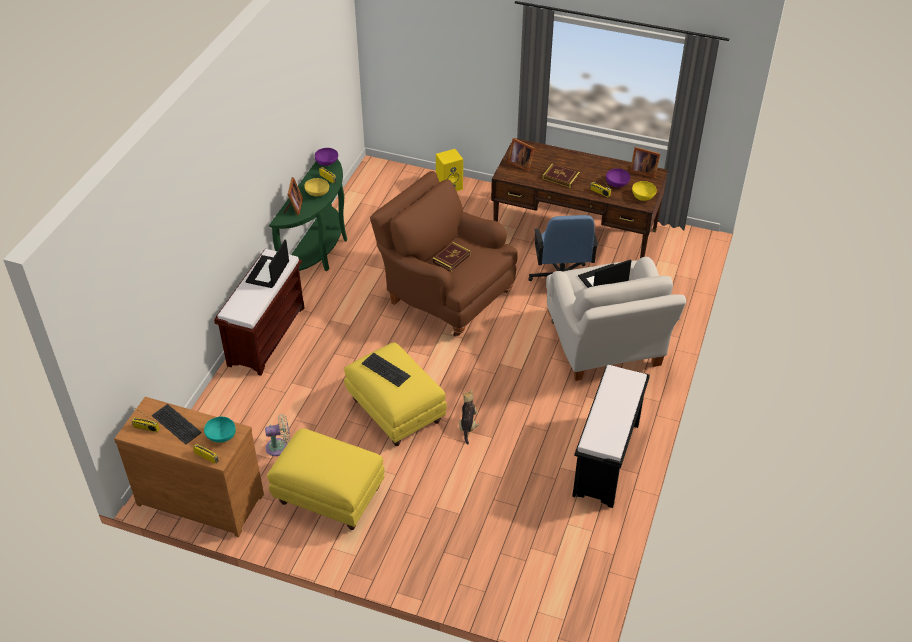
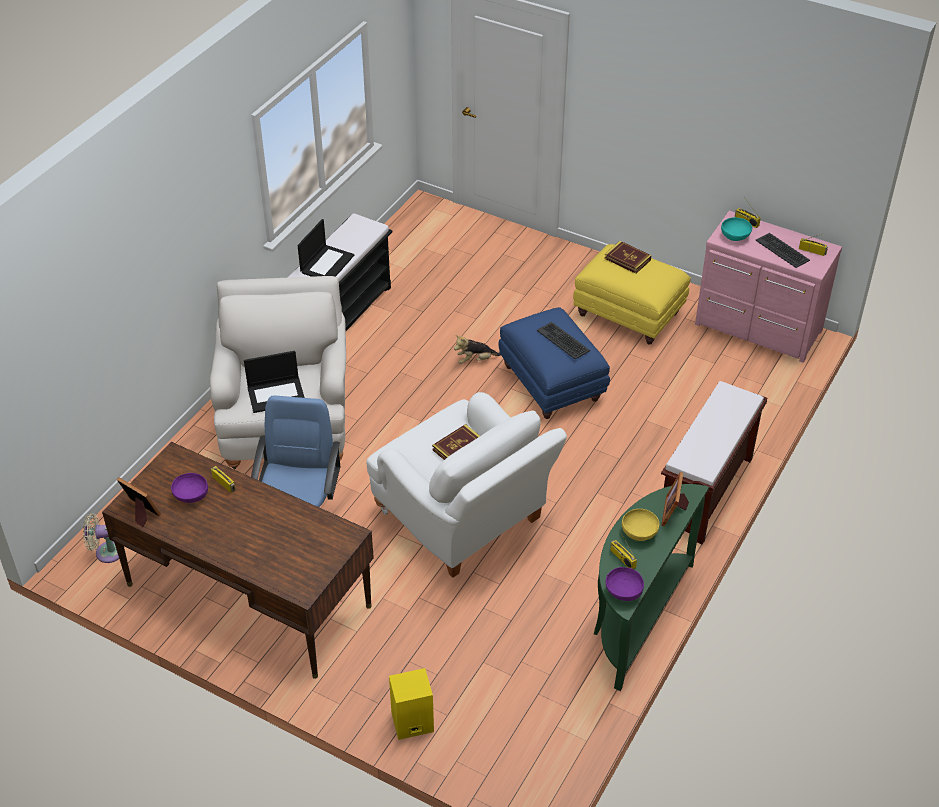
camera: 170 degrees left, 0 degrees up
brown dresser [114,397,264,537] -> pink dresser [695,211,842,363]
laptop [245,240,289,288] -> laptop moved to [298,219,354,277]
beige fan [265,414,290,456] -> beige fan moved to [83,513,119,563]
yellow ottoman [344,343,447,446] -> blue ottoman [499,307,610,419]
brown armchair [370,171,518,336] -> white armchair [367,392,567,578]
plush toy [459,389,479,445] -> plush toy turned 60 degrees clockwise [454,335,501,364]
picture frame [508,138,535,172] -> none
book [542,163,580,188] -> book moved to [604,241,651,274]
yellow bowl [632,181,657,201] -> none

